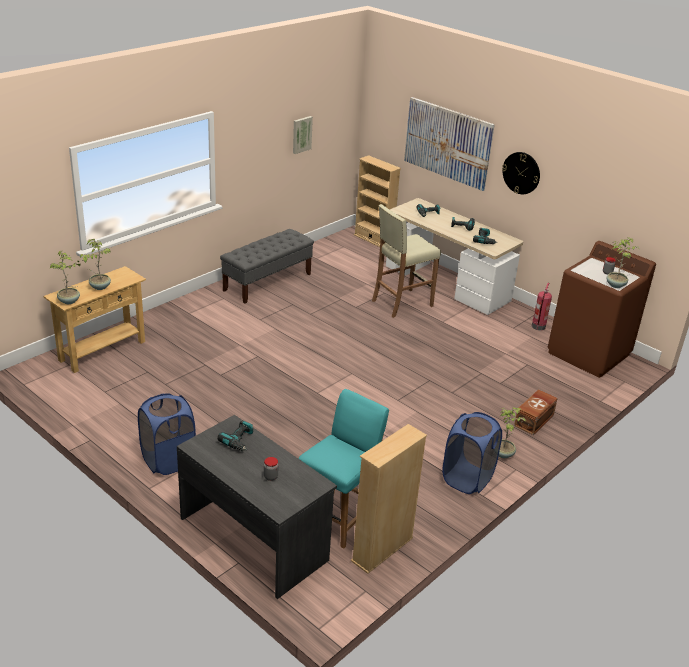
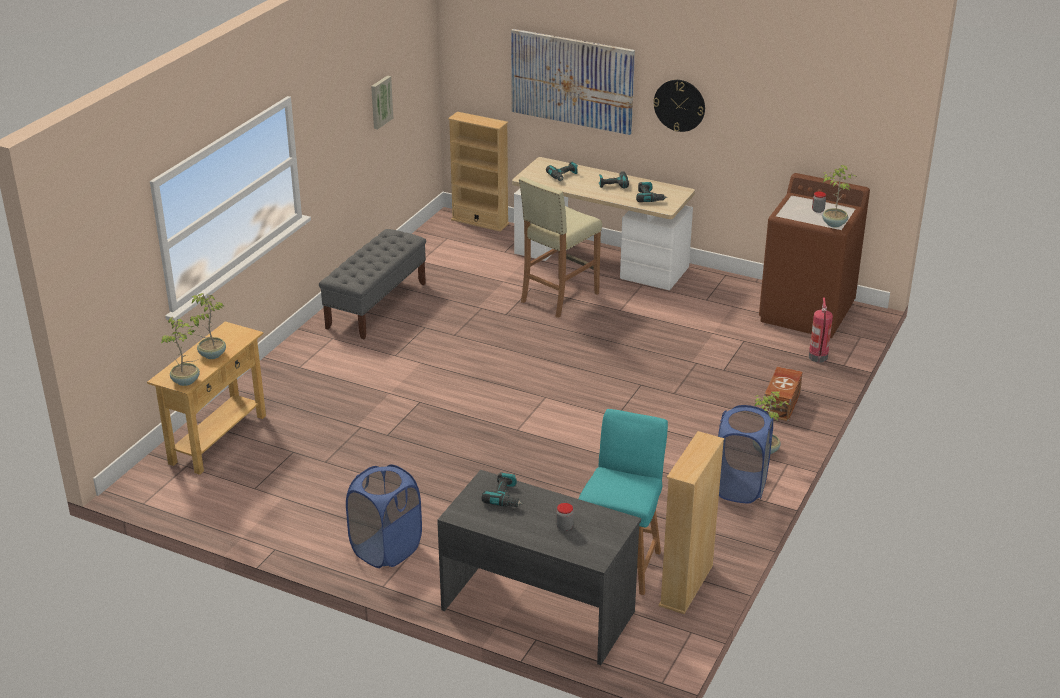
camera: 15 degrees left, 0 degrees up
fire extinguisher [532,283,552,330] -> fire extinguisher moved to [809,297,833,362]

